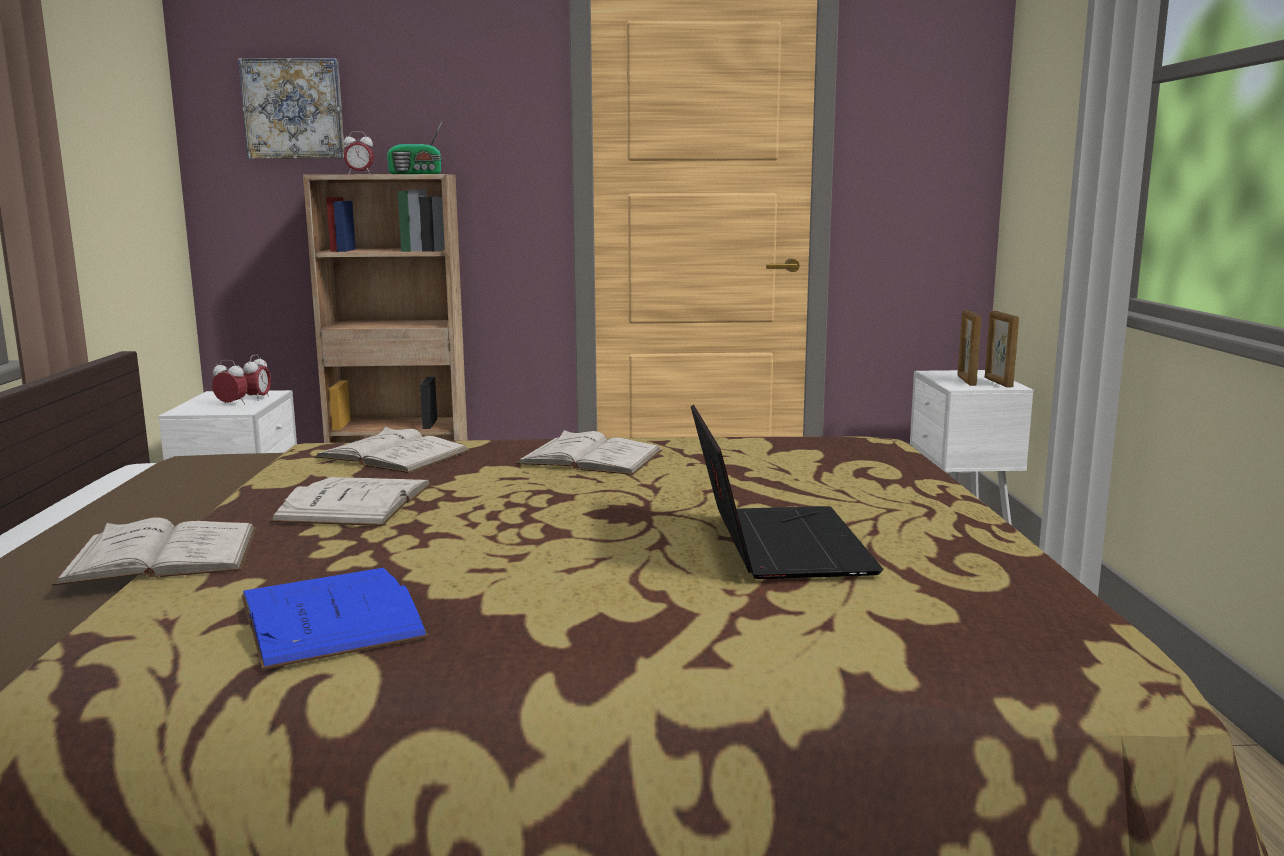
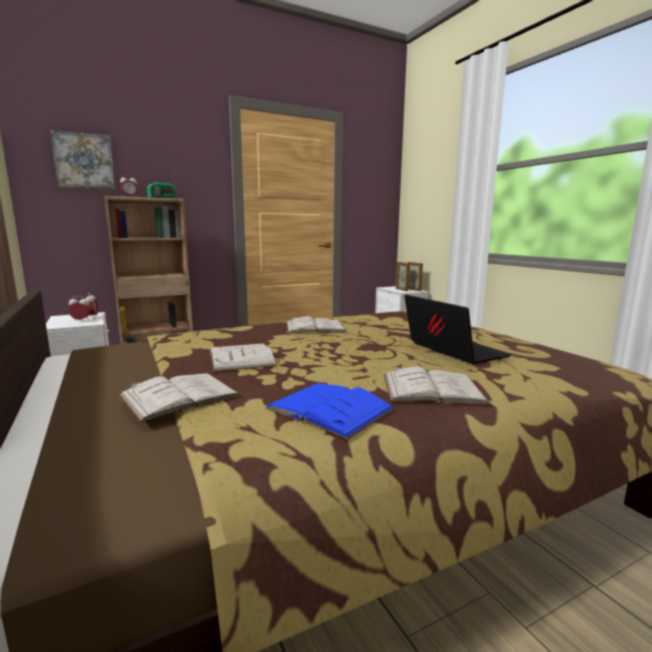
camera: 25 degrees left, 0 degrees up
white book [314,426,469,473] -> white book moved to [384,366,490,405]

